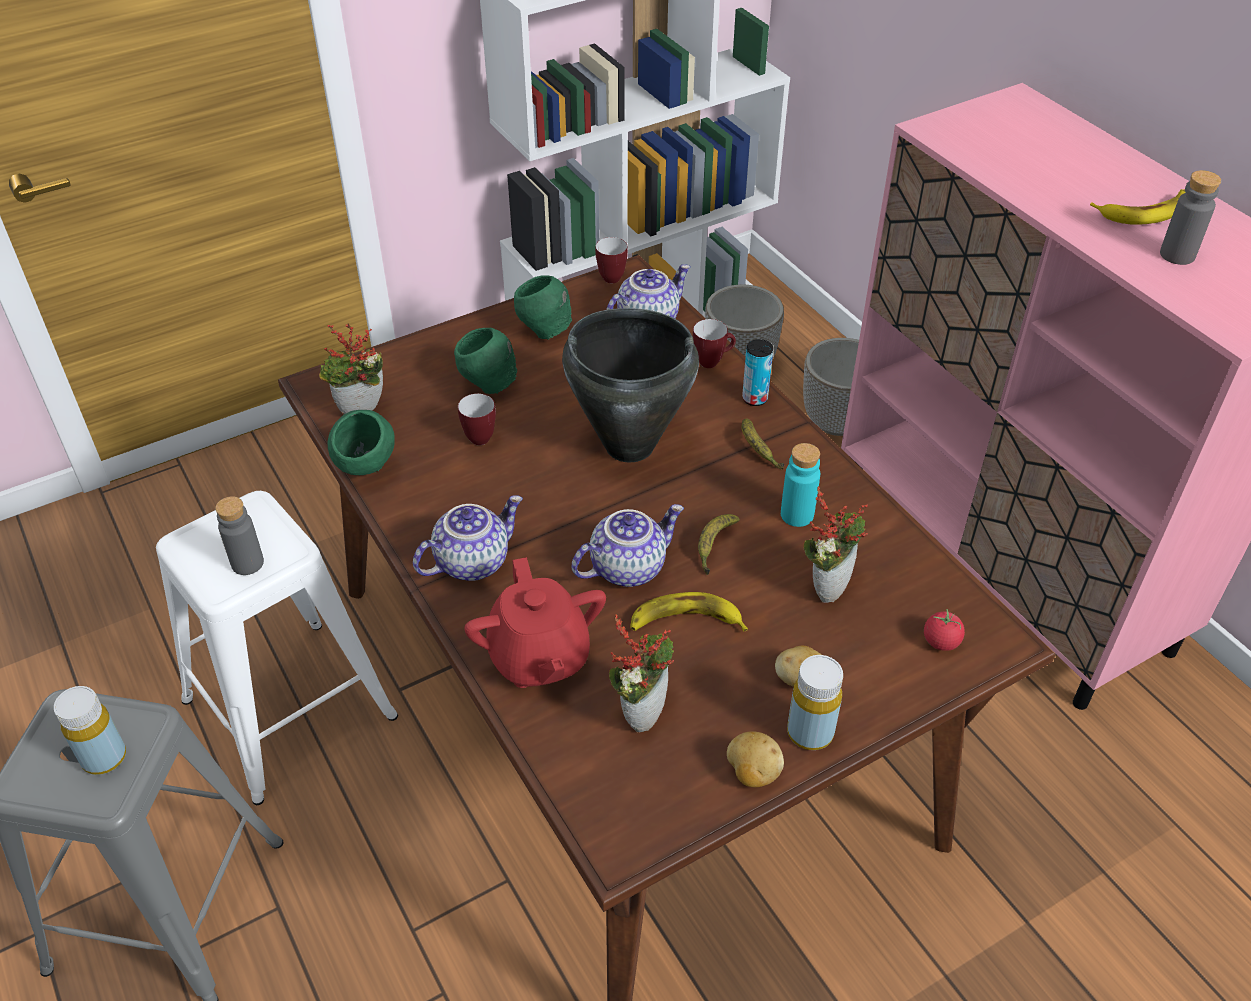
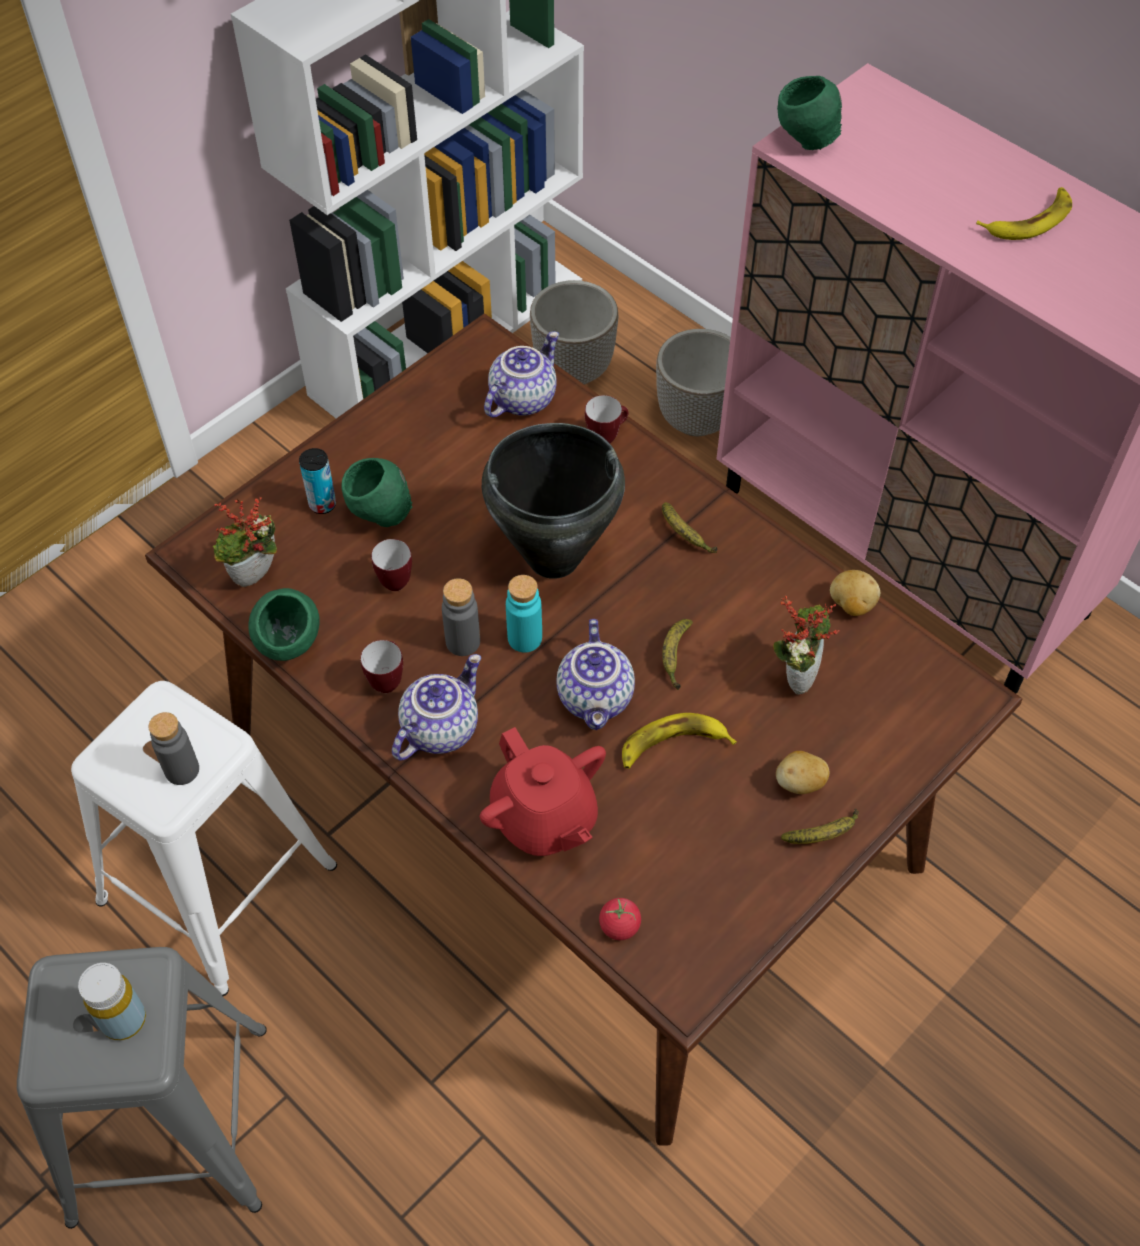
camera: 15 degrees left, 10 degrees up
green bowl [514,275,572,339] -> green bowl moved to [777,76,842,150]
teapot [572,504,684,587] -> teapot turned 135 degrees clockwise [556,619,635,730]
mug [595,237,628,283] -> mug moved to [360,640,403,693]
potted plant [609,614,674,733] -> none
potato [727,731,784,787] -> potato moved to [830,570,880,616]
can [742,339,773,406] -> can moved to [299,448,336,514]
turquoise bottle [781,443,820,527] -> turquoise bottle moved to [506,575,542,653]
yellow bottle [787,655,843,750] -> banana [781,808,859,844]
tomato [924,609,965,651] -> tomato moved to [599,898,641,940]
grey bottle [1160,170,1221,265] -> grey bottle moved to [442,578,480,656]

